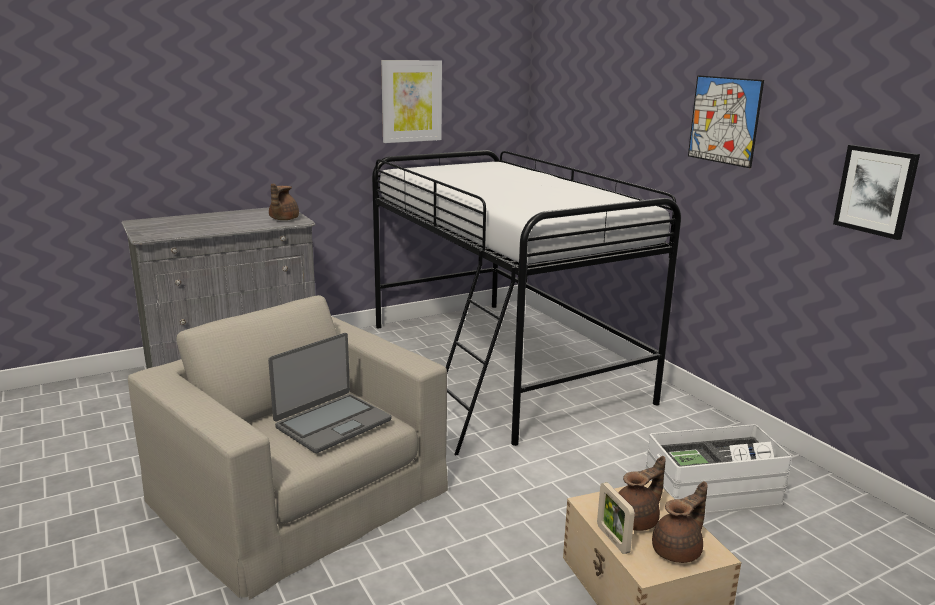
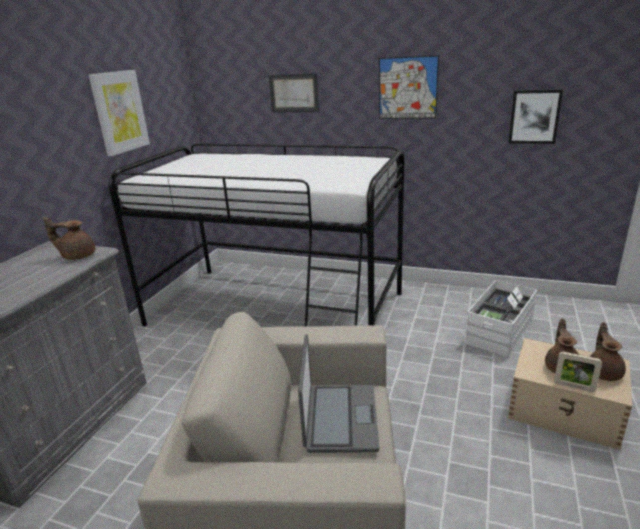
camera: 40 degrees left, 5 degrees up
brown teapot [269,184,299,220] -> brown teapot turned 120 degrees clockwise [43,217,95,260]
none -> picture [269,73,319,112]

